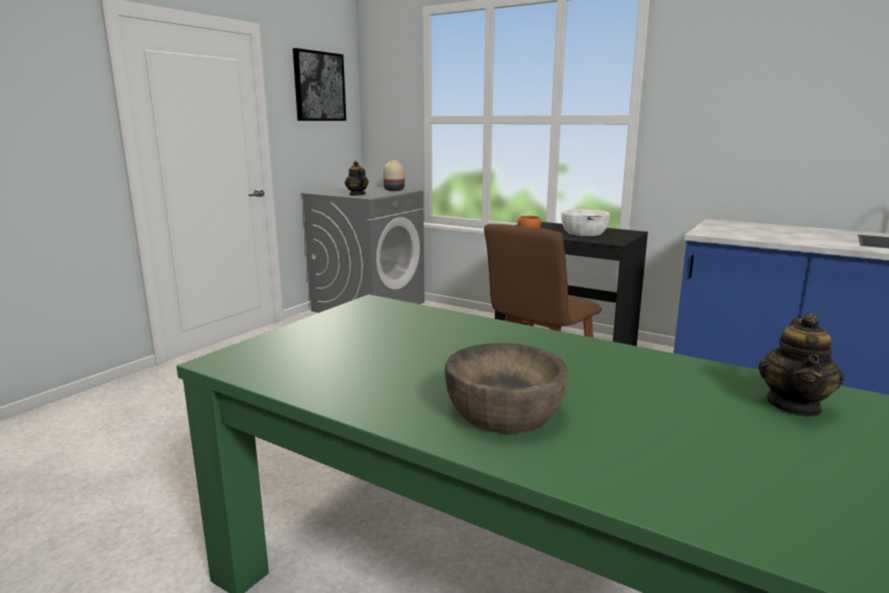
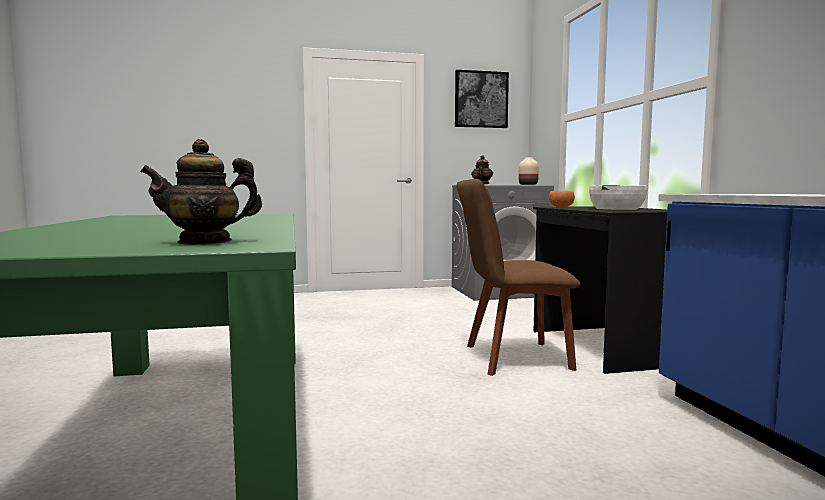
camera: 45 degrees right, 10 degrees down
brown bowl [445,343,568,434] -> none

